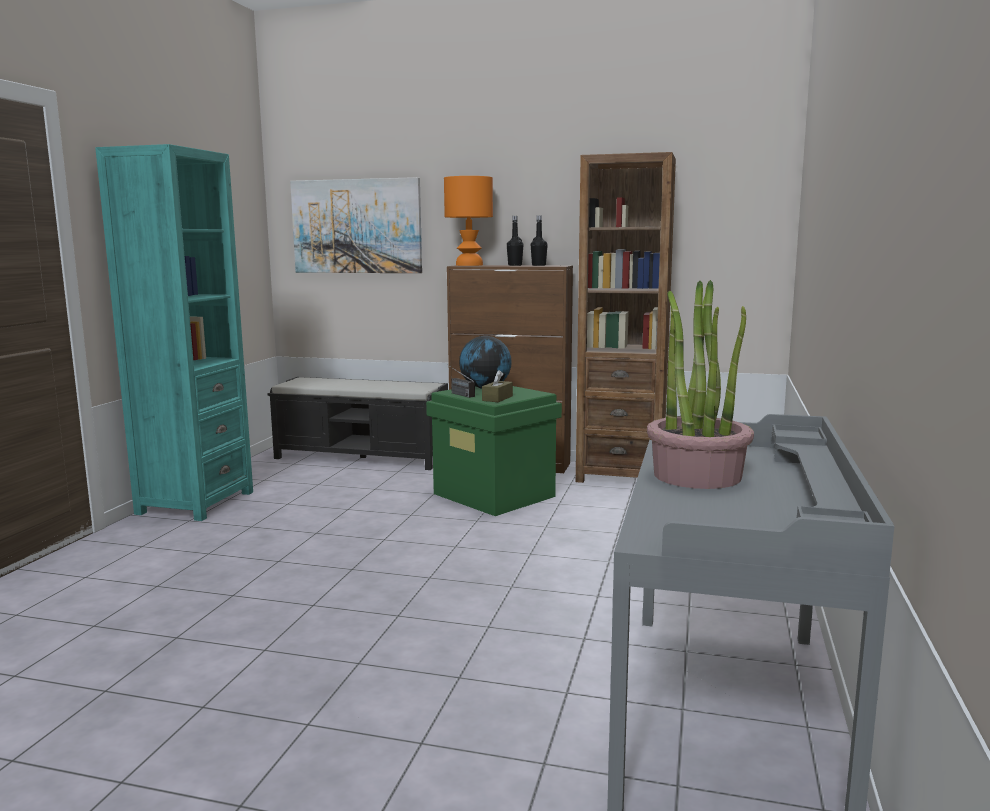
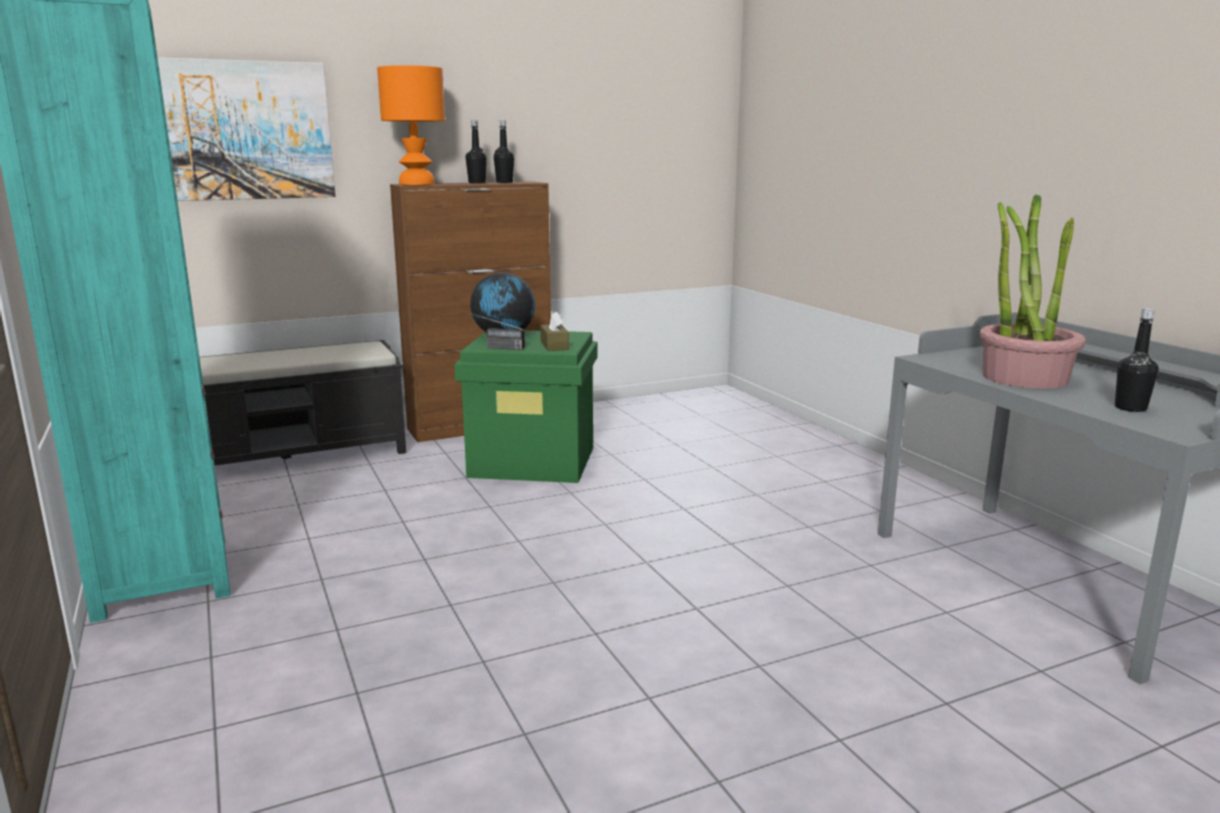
camera: 40 degrees left, 5 degrees up
brown bookcase [576,152,676,483] -> none
none -> black bottle [1115,308,1159,412]

